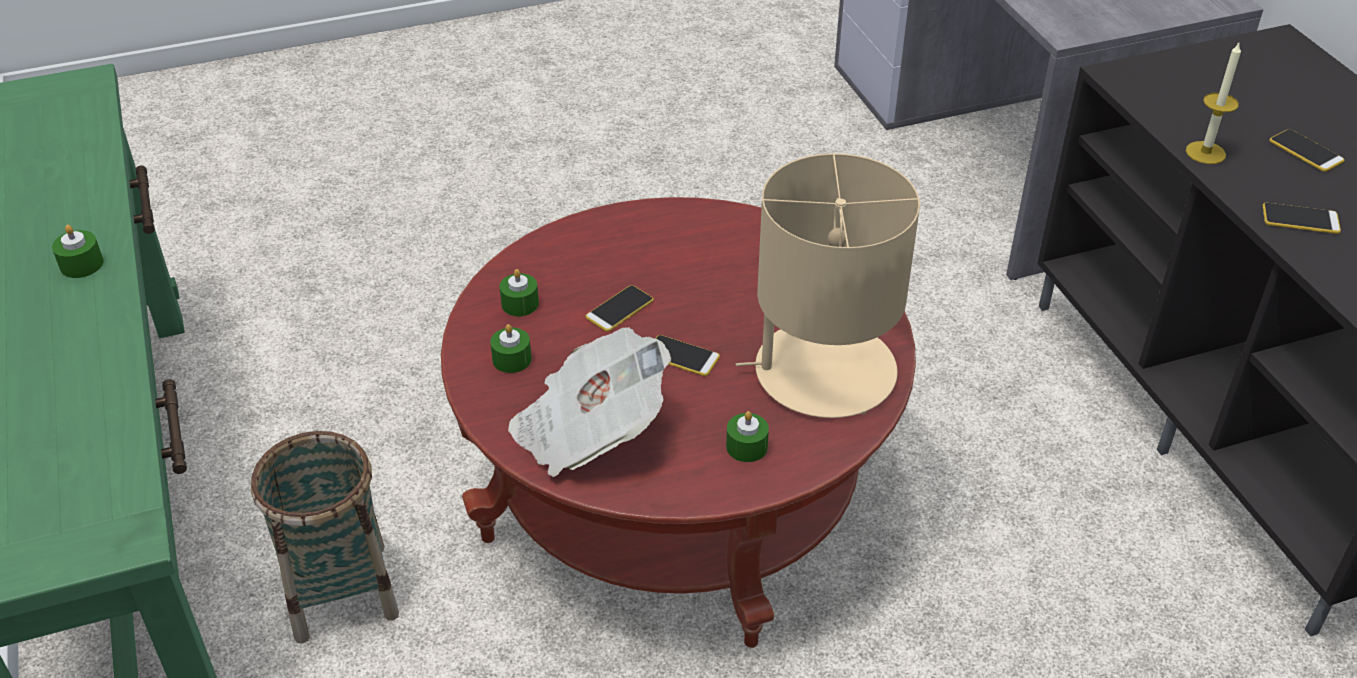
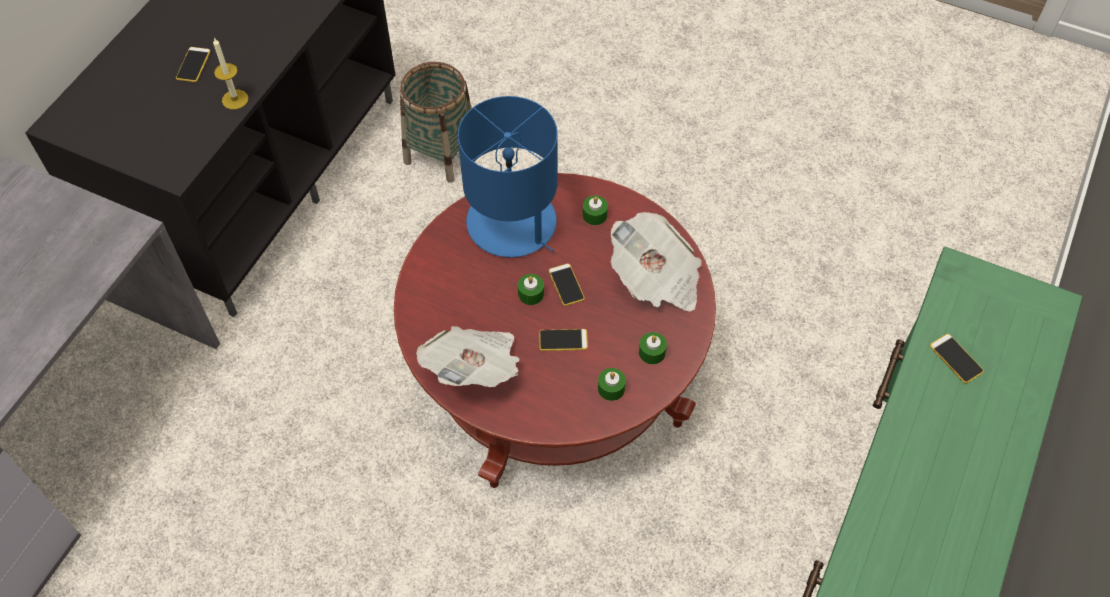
camera: 135 degrees left, 15 degrees up
green candle [52,225,104,278] -> green candle moved to [518,274,544,305]
basket [251,431,399,643] -> basket moved to [400,62,472,183]
beige table lamp [736,153,920,418] -> blue table lamp [458,96,558,257]
phone [1263,203,1341,234] -> phone moved to [930,334,984,384]
none -> newspaper [416,326,520,387]

